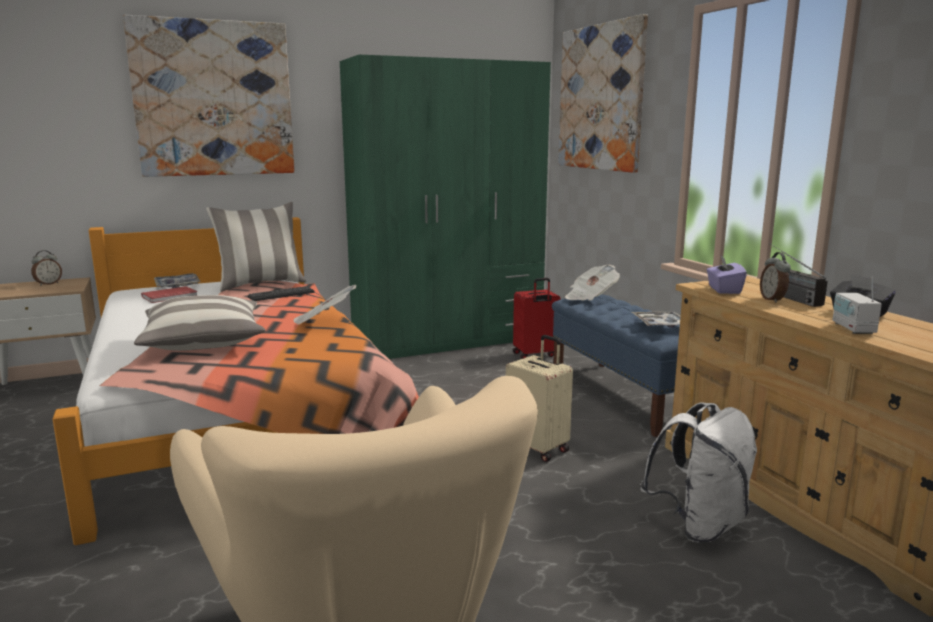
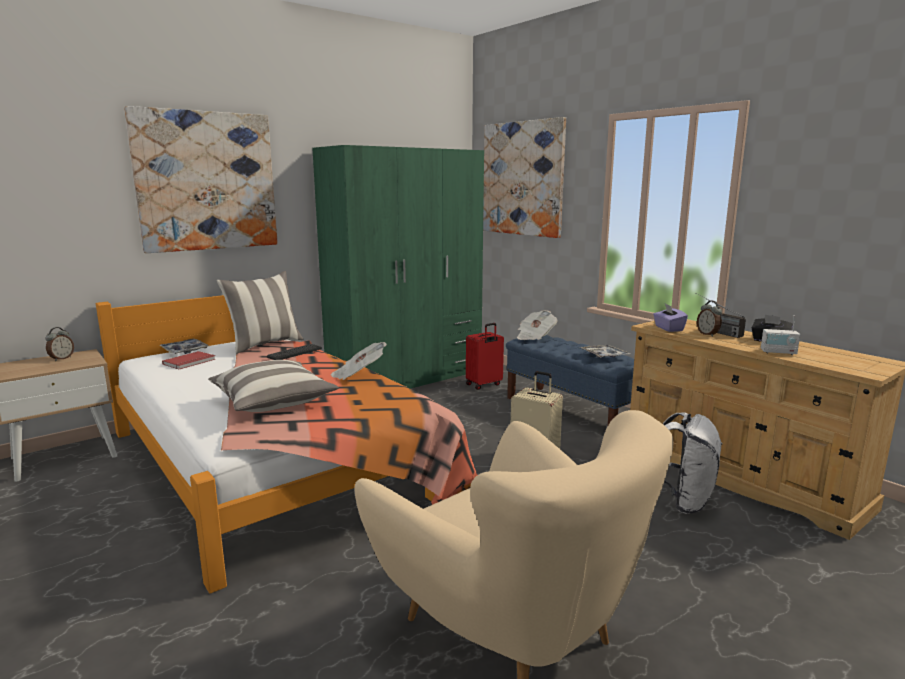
camera: 15 degrees left, 0 degrees up
radio [832,276,882,334] -> radio turned 60 degrees counterclockwise [761,315,800,355]

